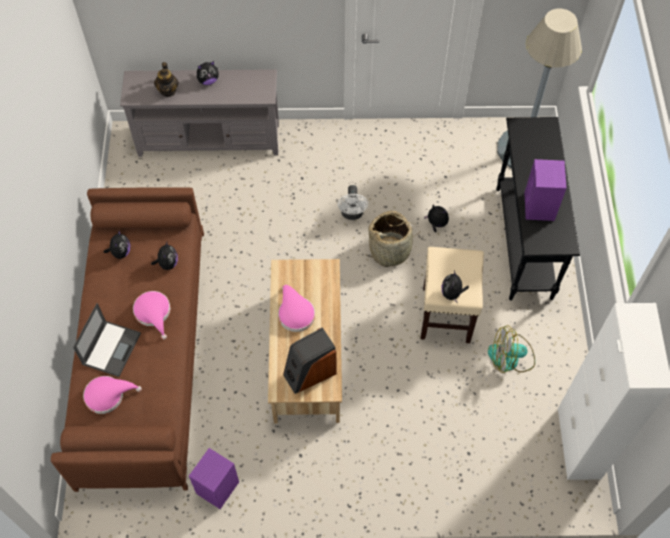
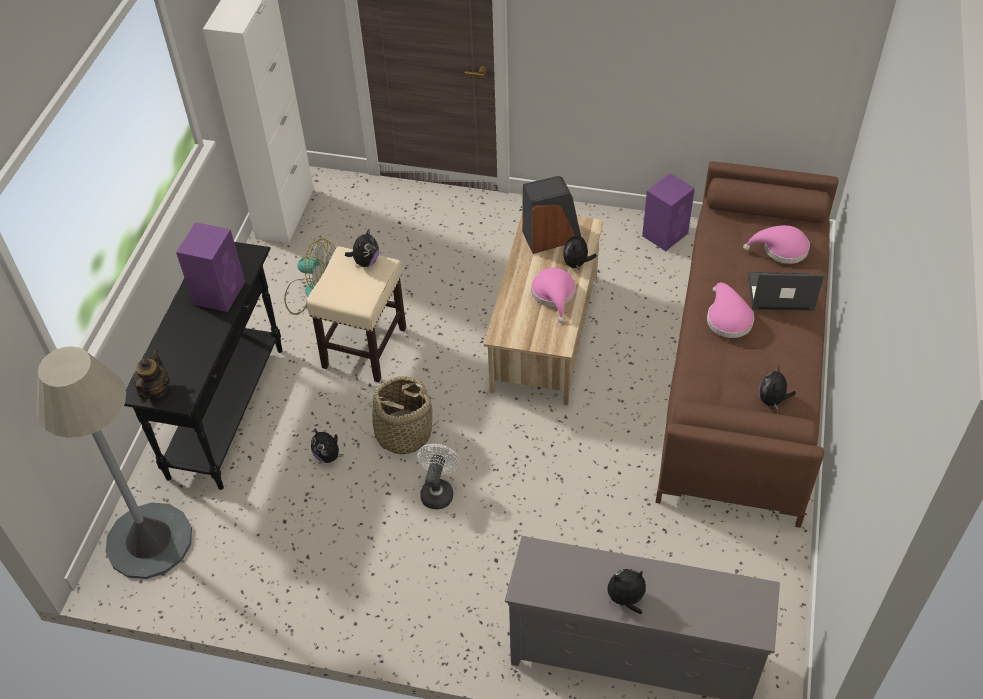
camera: 165 degrees left, 10 degrees down
laptop [73,303,141,377] -> laptop turned 60 degrees clockwise [748,272,824,311]
plush toy [151,242,178,270] -> plush toy moved to [563,230,597,270]
teapot [154,62,179,97] -> teapot moved to [133,349,170,403]

